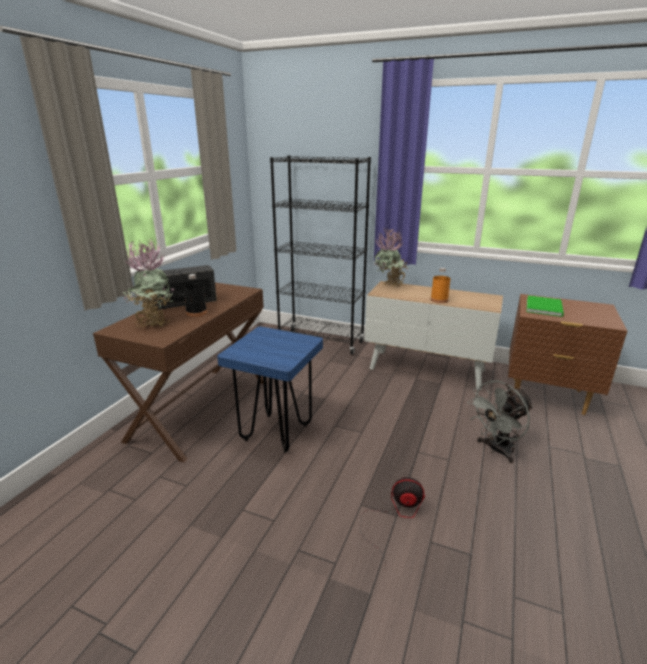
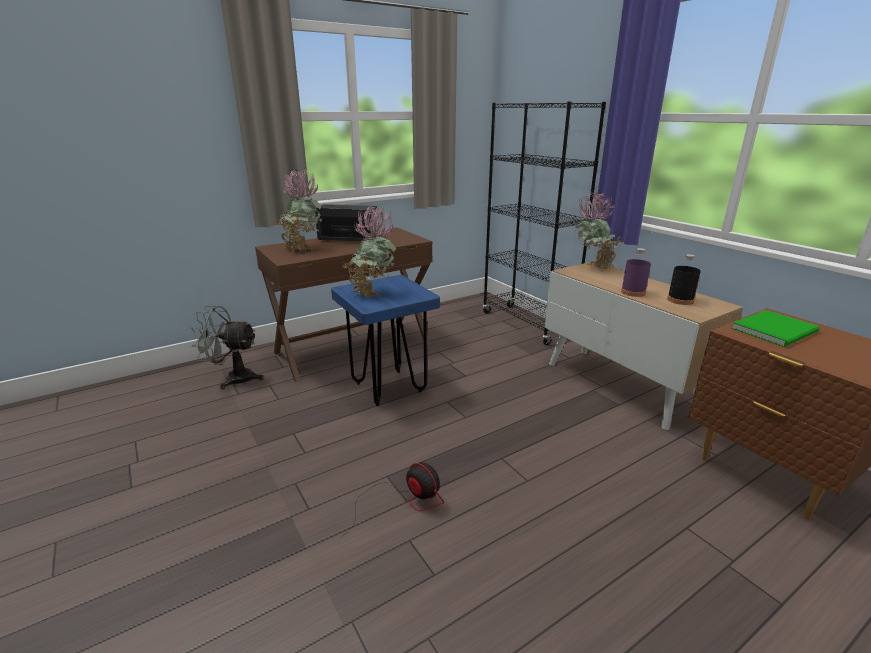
camera: 35 degrees right, 0 degrees up
black bottle [183,274,207,317] -> black bottle moved to [667,254,701,305]
orange bottle [431,268,450,303] -> purple bottle [621,248,651,297]
grey fan [467,381,533,463] -> grey fan moved to [191,306,264,389]
none -> potted plant [341,206,397,299]

